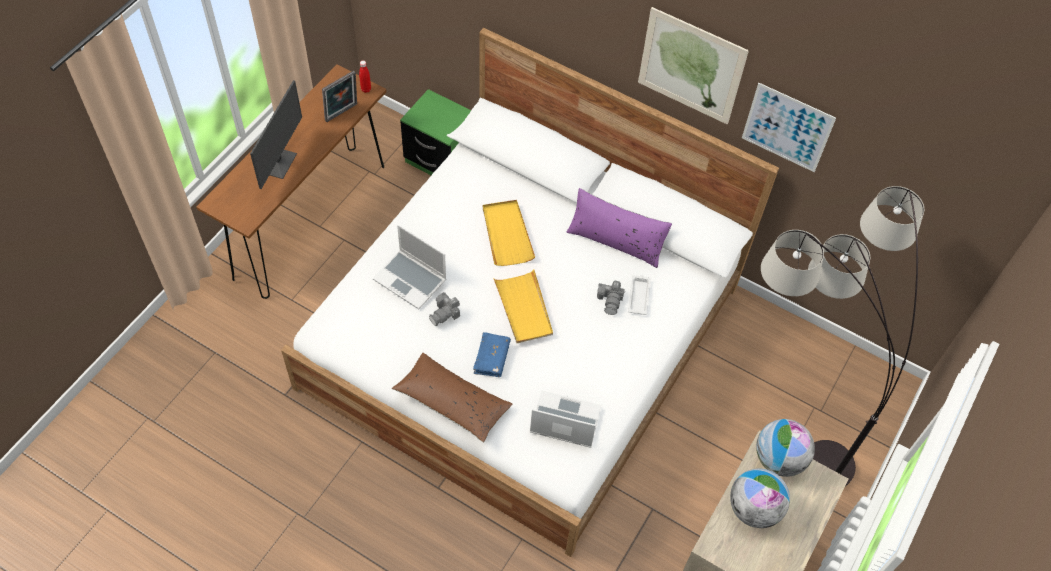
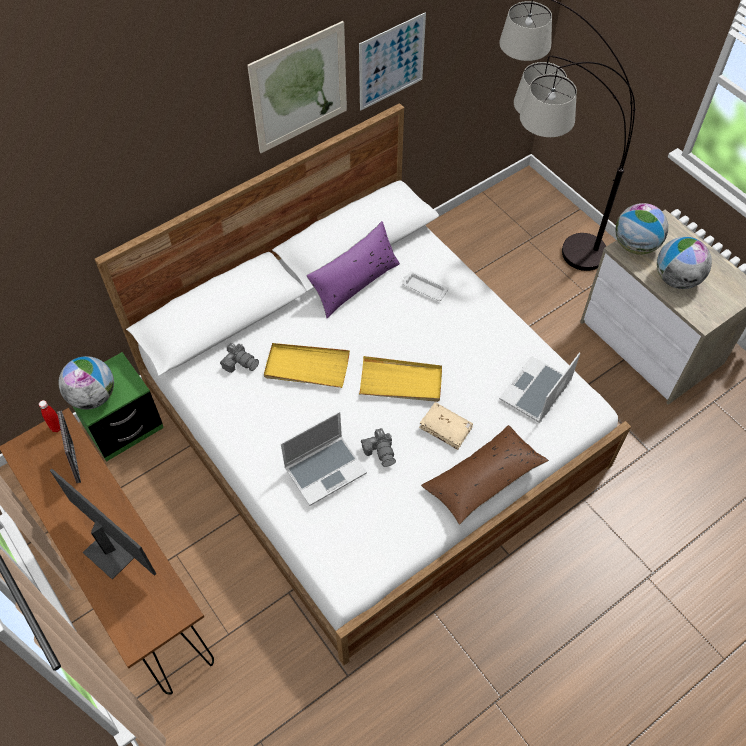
camera: 65 degrees left, 0 degrees up
blue book [473,332,511,377] -> beige book [419,402,473,450]
camera [597,280,625,315] -> camera moved to [220,343,259,373]
none -> globe [58,356,114,409]

